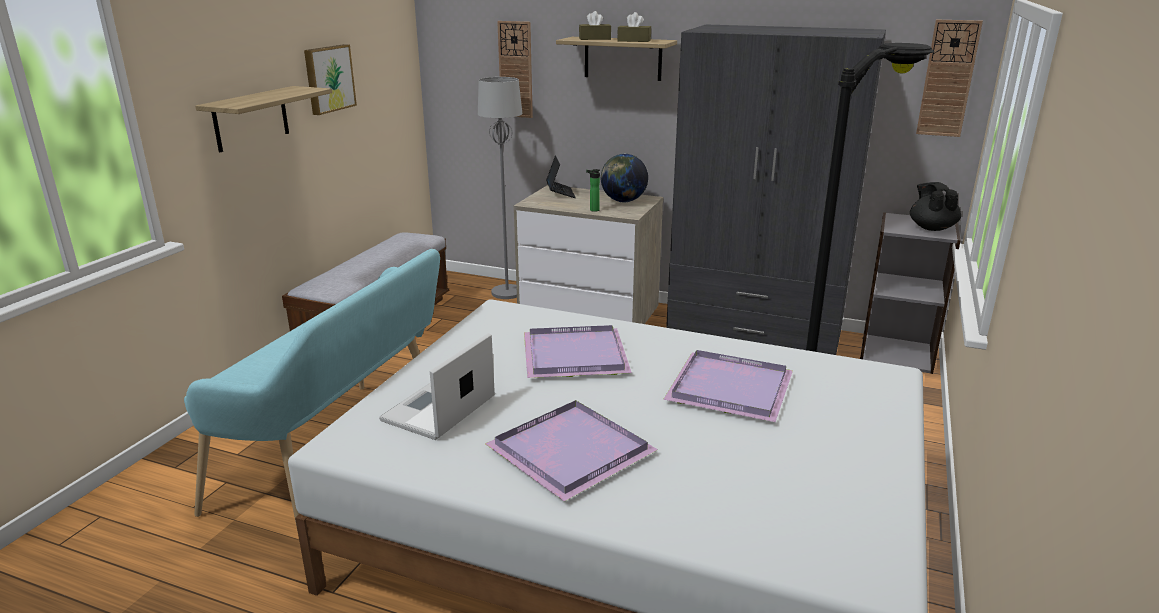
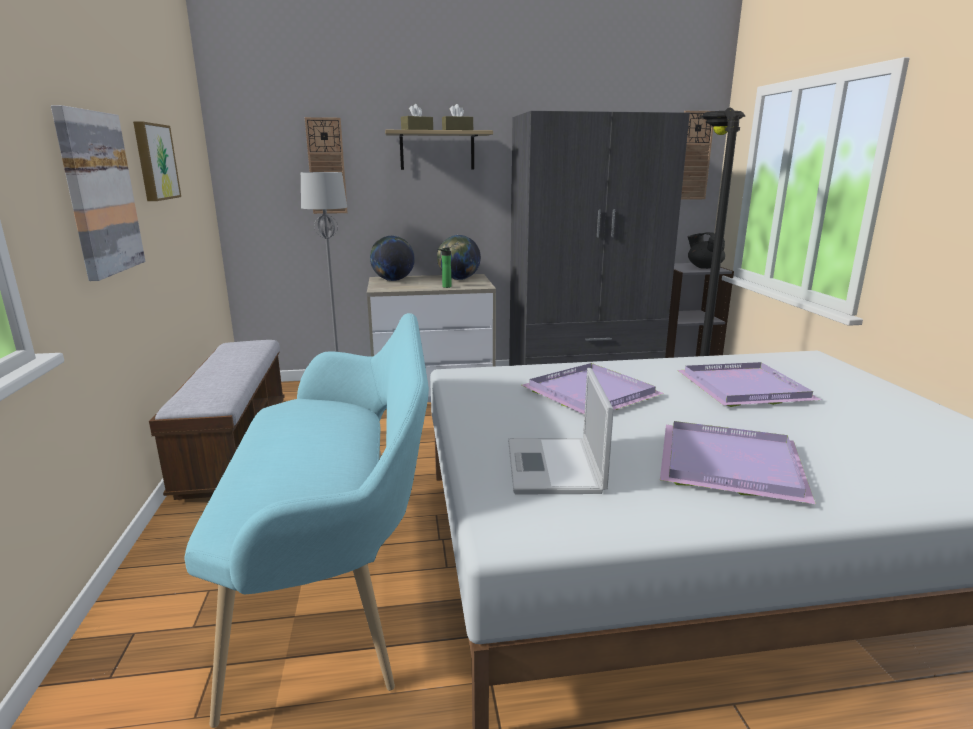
camera: 30 degrees left, 5 degrees down
shelf [195,86,332,152] -> picture [51,105,145,281]
laptop [546,155,576,198] -> globe [370,236,415,281]

